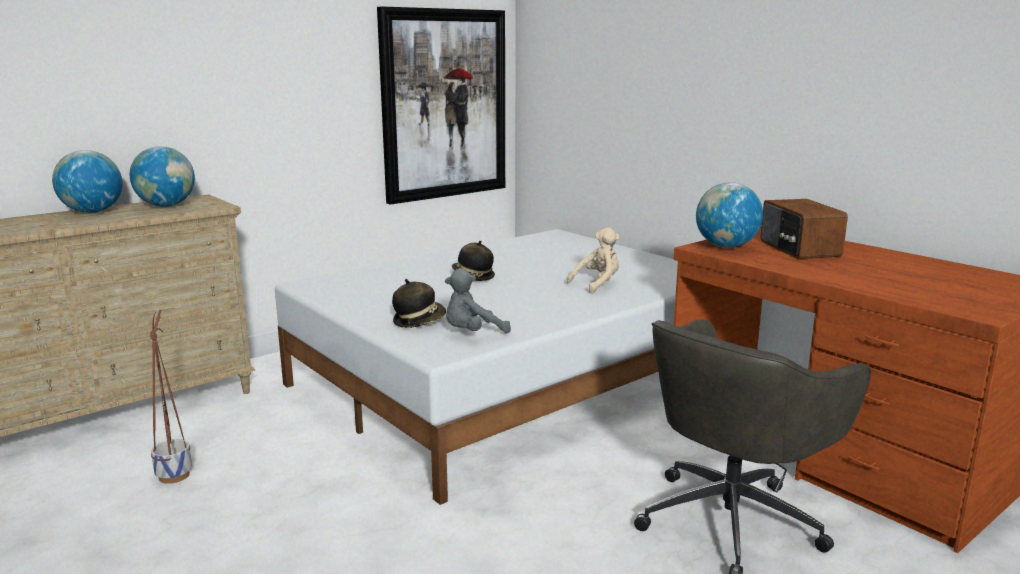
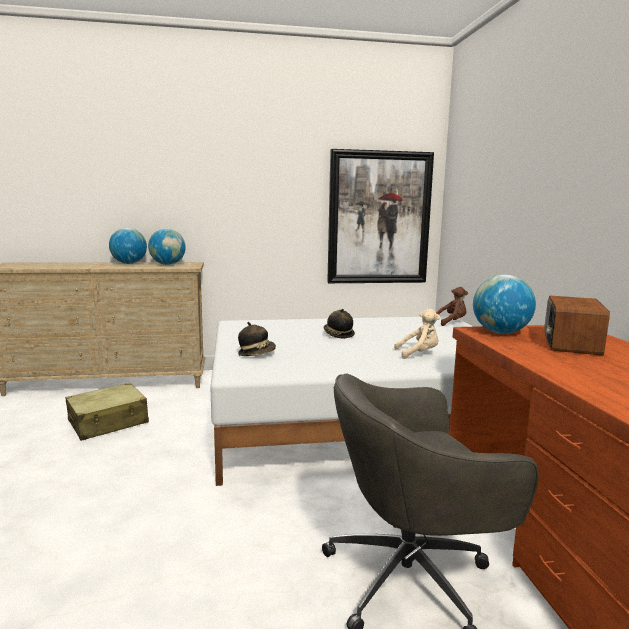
camera: 30 degrees right, 5 degrees down
planter [150,309,192,484] -> beige suitcase [65,383,149,441]
grey plush toy [445,269,511,333] -> none
none -> brown plush toy [436,287,468,326]

